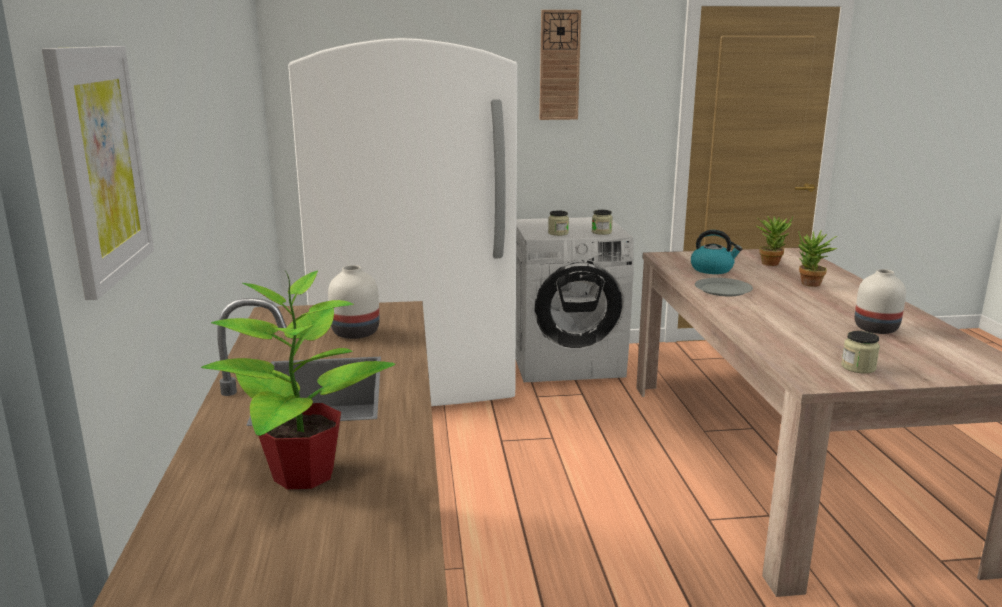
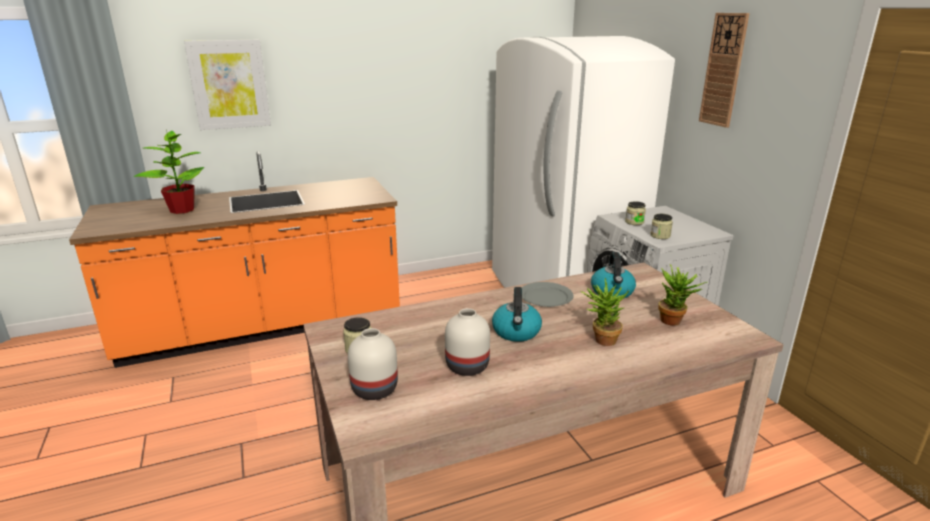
camera: 75 degrees right, 5 degrees up
white vase [328,265,380,339] -> white vase moved to [348,328,398,400]
none -> kettle [492,287,542,342]

